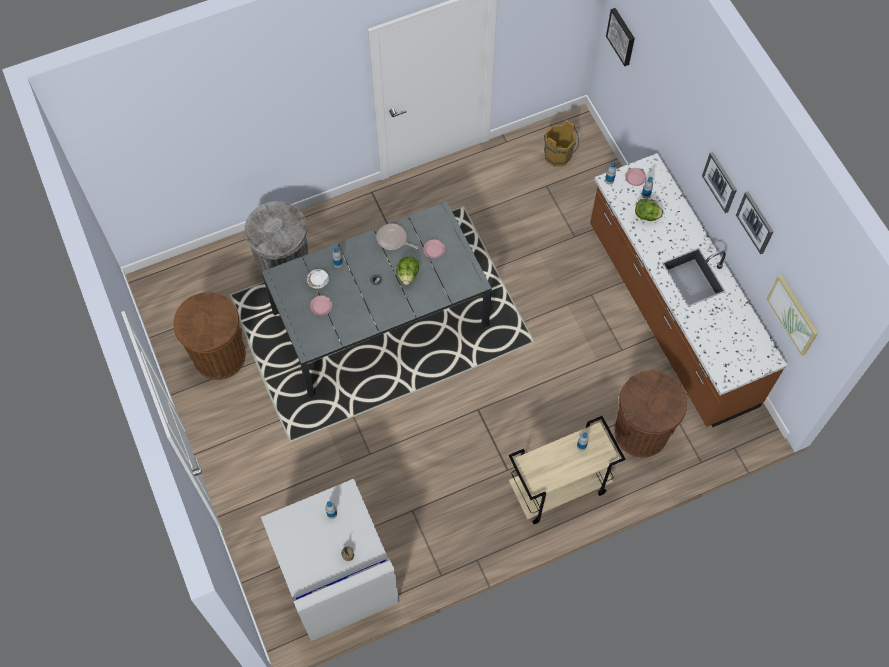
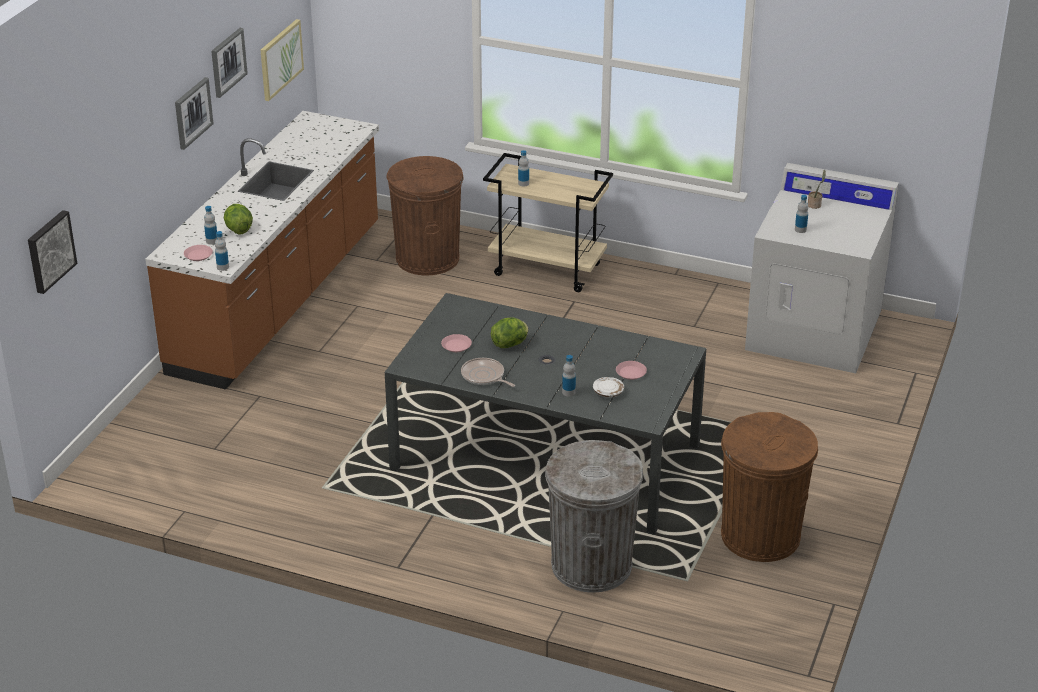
camera: 135 degrees left, 30 degrees down
frying pan [377,224,418,250] -> frying pan turned 150 degrees clockwise [461,358,515,387]
brown bucket [544,119,579,167] -> none

